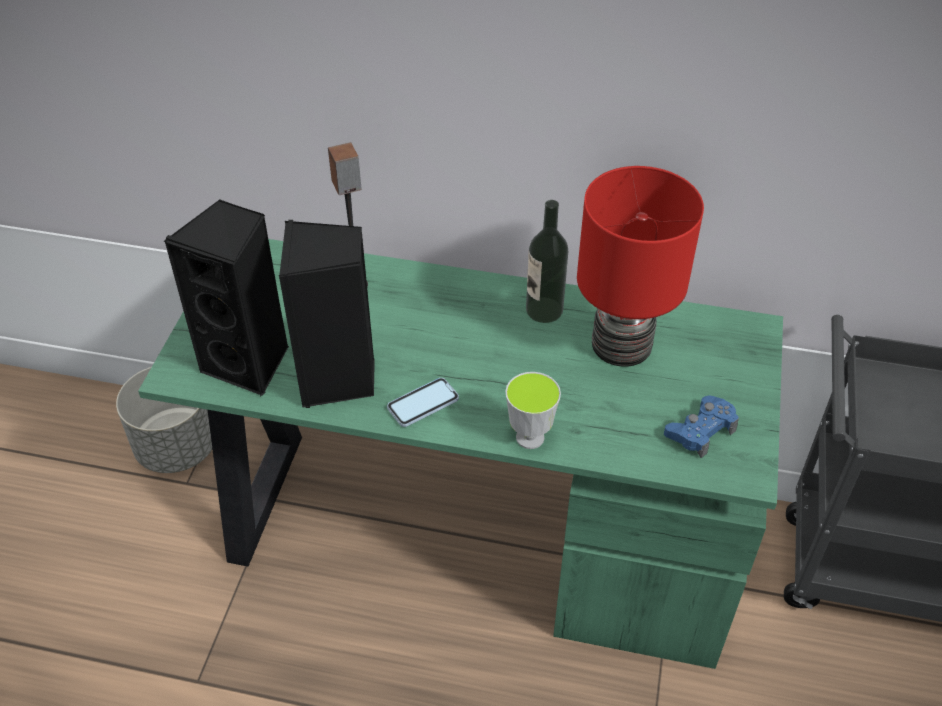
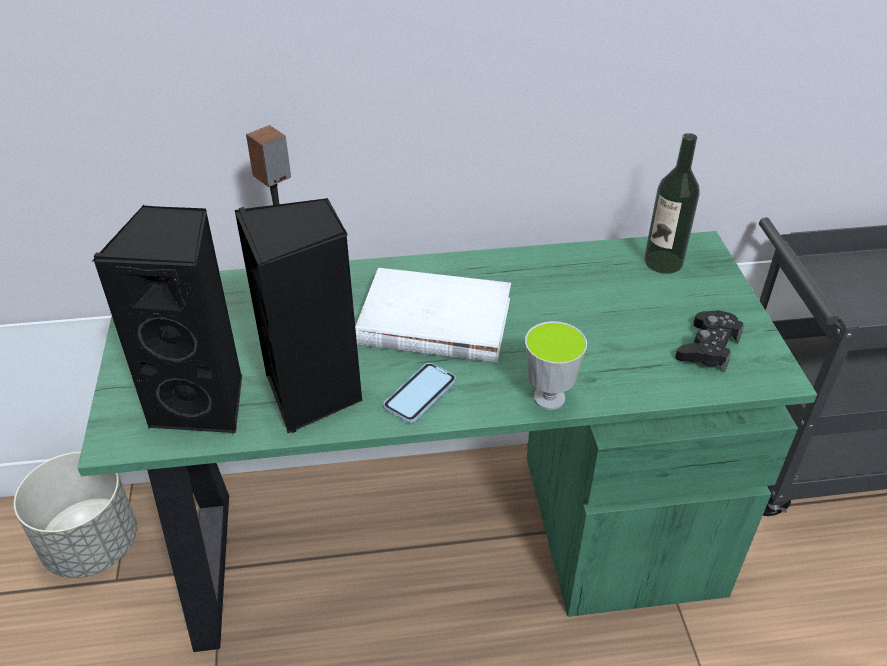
camera: 20 degrees left, 5 degrees down
bottle [526,200,568,323] -> bottle moved to [644,133,700,274]
red table lamp [577,166,704,367] -> none
blue game controller [664,395,739,458] -> black game controller [675,310,744,372]
none -> white book [355,268,511,363]

